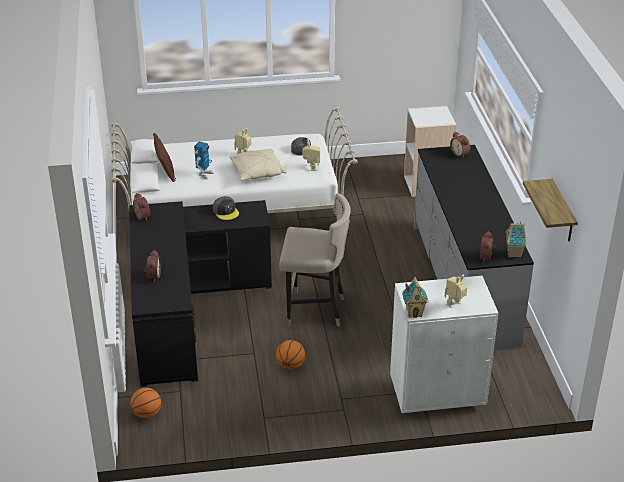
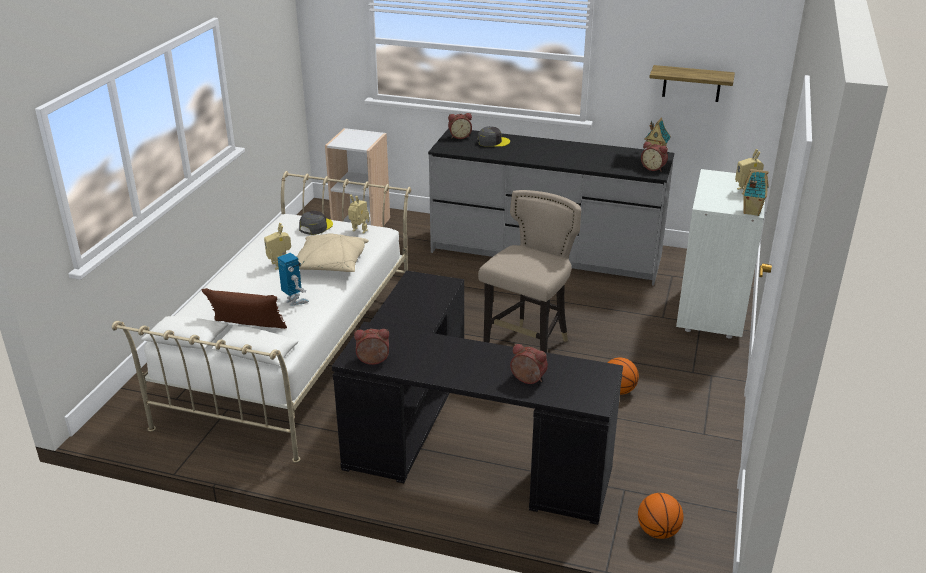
camera: 65 degrees left, 5 degrees down
grey cap [213,196,239,220] -> grey cap moved to [477,126,510,147]

